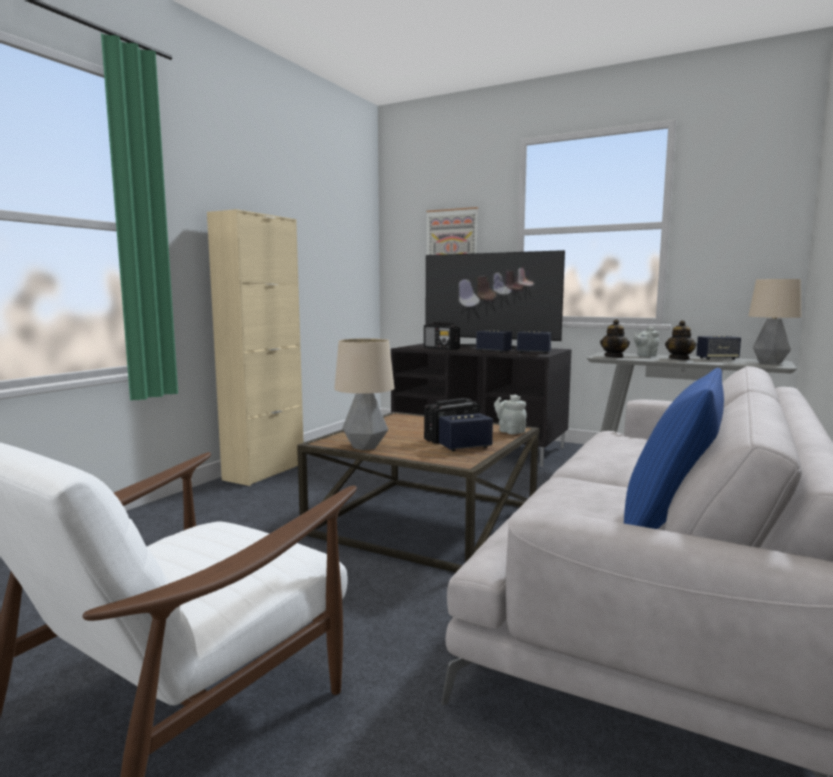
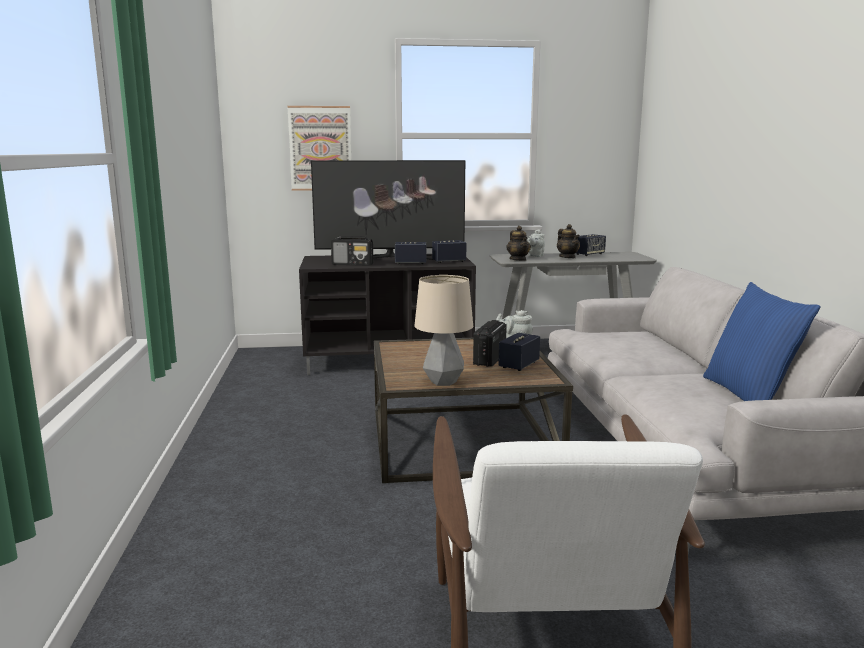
camera: 35 degrees left, 5 degrees up
beige cabinet [207,209,304,486] -> none
table lamp [748,279,802,364] -> none

